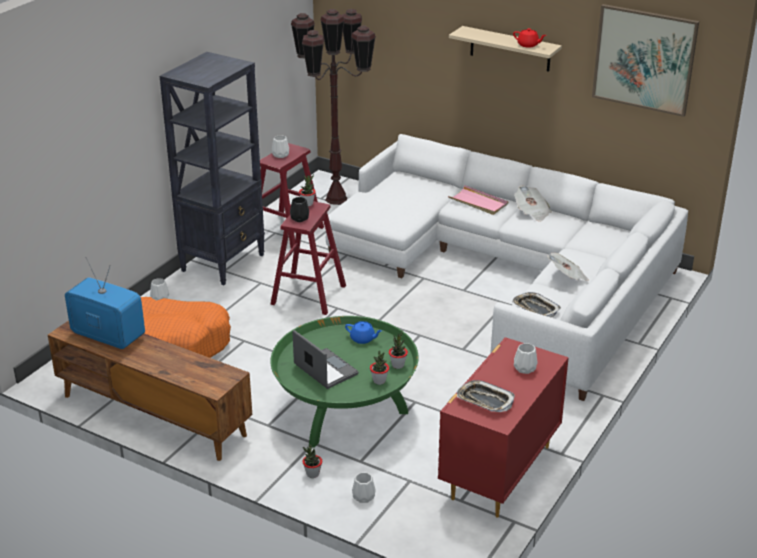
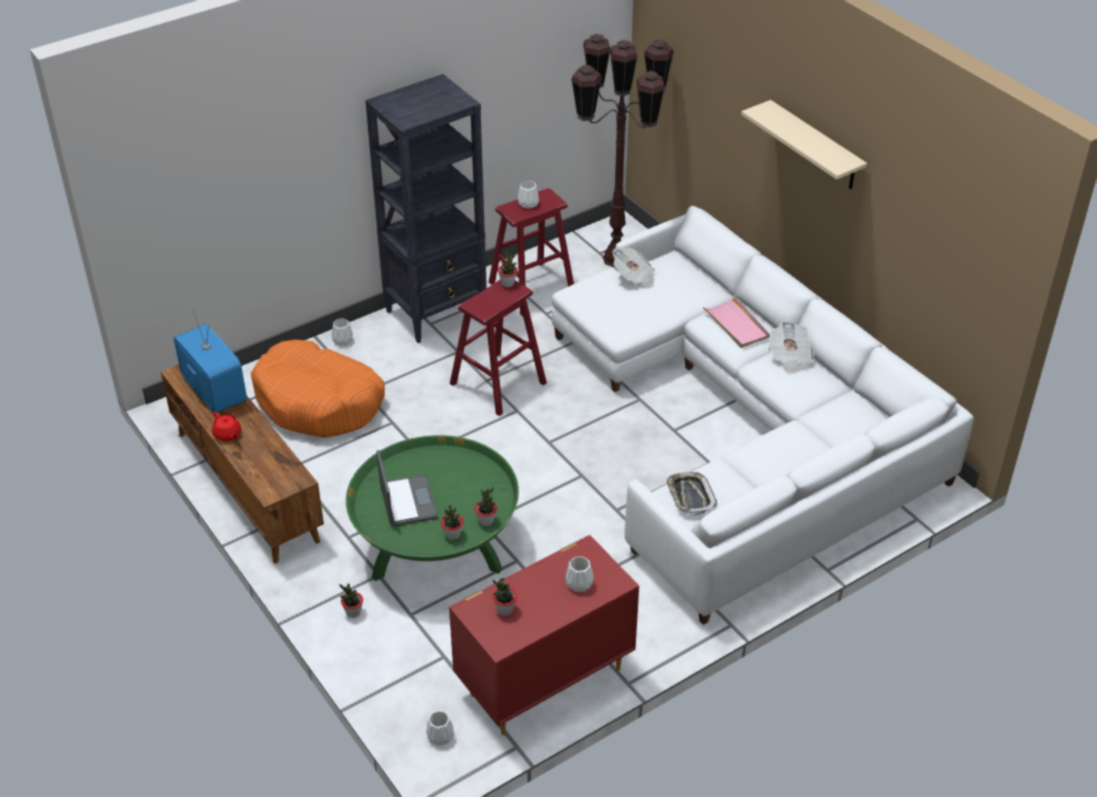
camera: 25 degrees right, 10 degrees up
black vase [290,197,309,222] -> none
blue teapot [345,321,382,344] -> none
white vase [352,473,376,503] -> white vase moved to [426,711,454,746]
tray [457,380,515,412] -> potted plant [492,578,517,616]
red teapot [513,28,546,48] -> red teapot moved to [212,412,241,441]
newspaper [547,253,589,281] -> newspaper moved to [612,247,655,287]
picture [592,4,699,117] -> none

